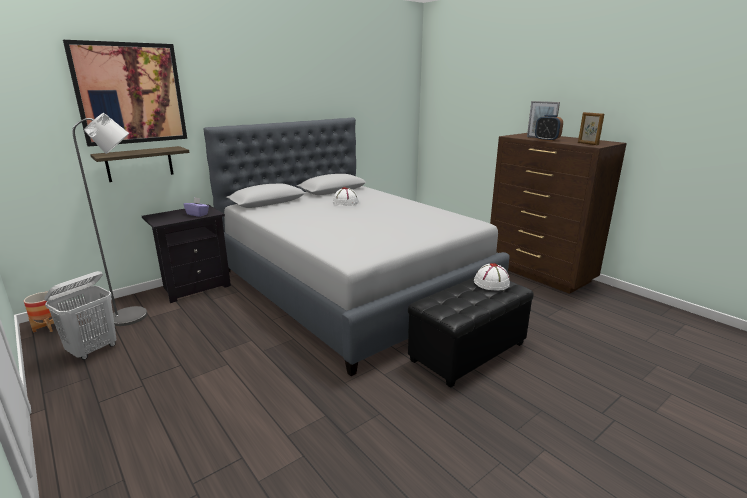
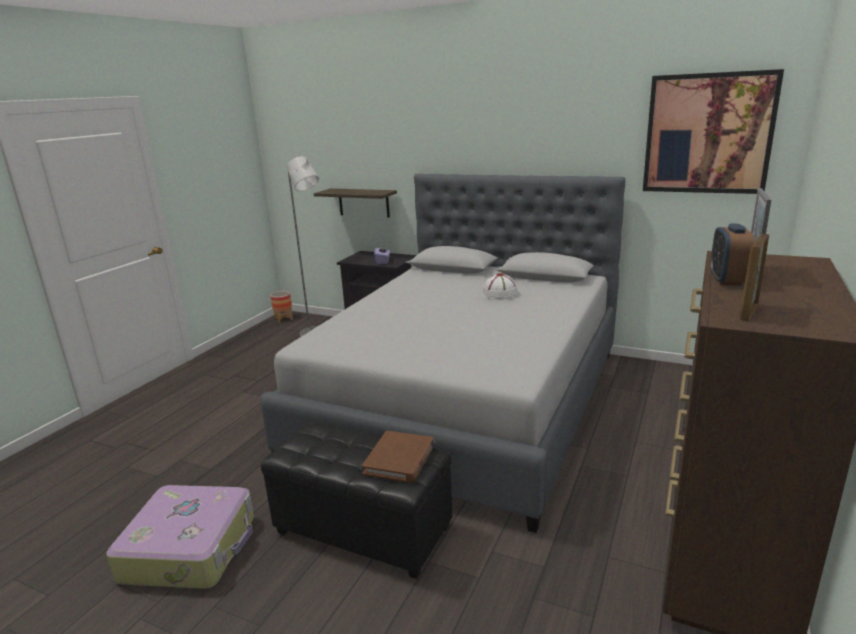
camera: 65 degrees right, 0 degrees up
white laundry basket [44,271,116,360] -> none
picture [63,40,187,147] -> picture moved to [643,69,784,194]
white hat [474,263,510,291] -> brown book [362,431,435,483]
none -> suitcase [106,485,254,589]

